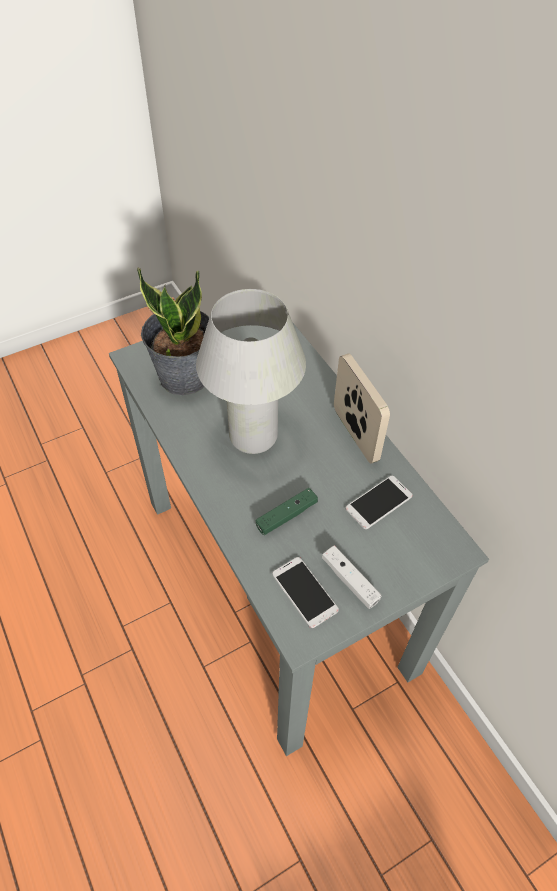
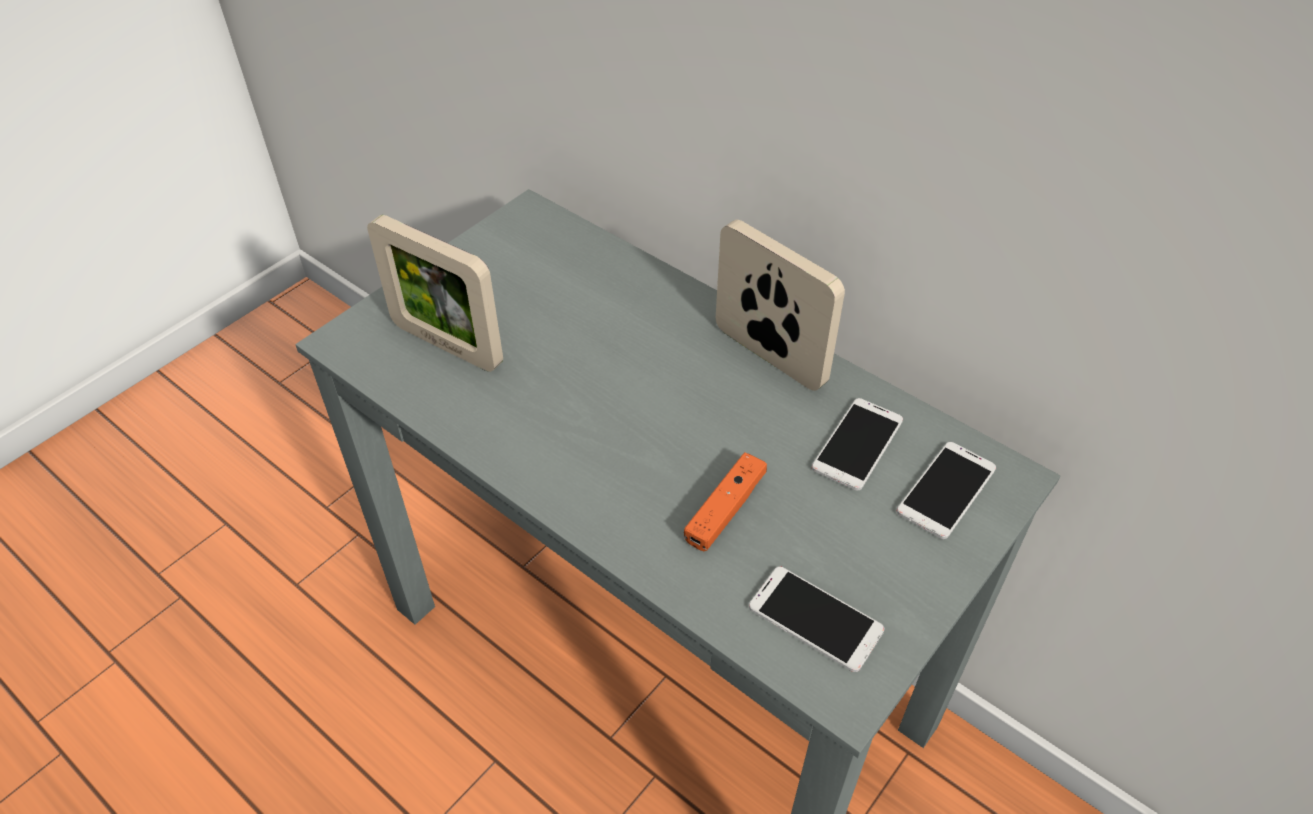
camera: 20 degrees left, 5 degrees down
potted plant [137,268,209,395] -> picture frame [367,215,503,372]
white table lamp [196,289,306,454] -> none
green game controller [256,488,318,535] -> orange game controller [684,452,767,551]
white game controller [322,545,382,609] -> none
none -> phone [897,442,996,539]

